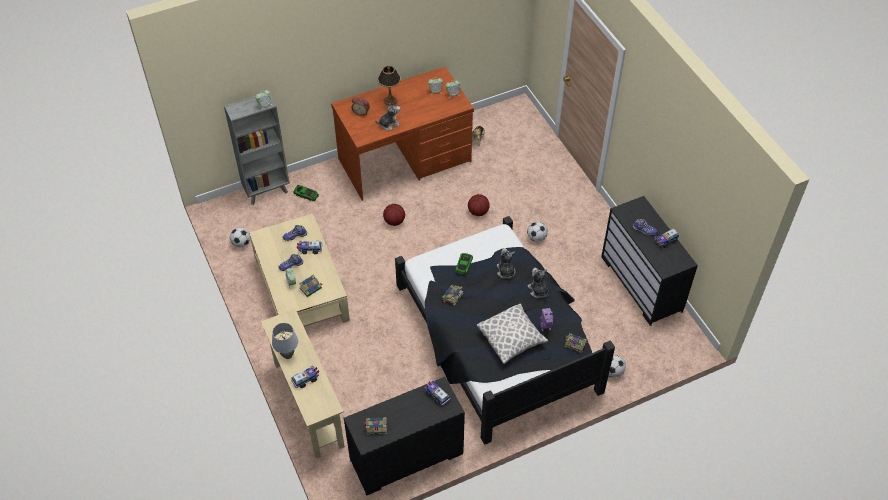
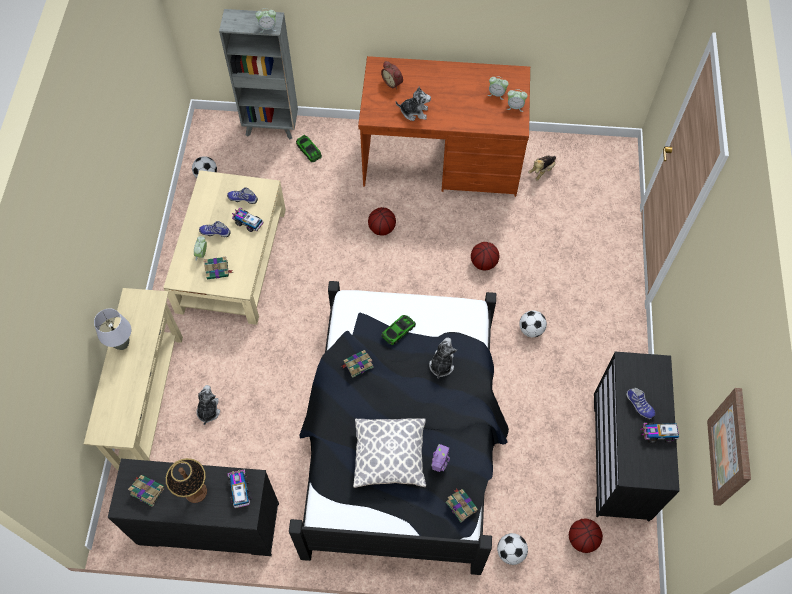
camera: 30 degrees right, 10 degrees up
toy truck [291,366,319,388] -> none
table lamp [377,66,401,106] -> table lamp moved to [166,458,207,503]
plush toy [528,268,548,298] -> plush toy moved to [196,385,220,425]
none -> basketball [569,519,603,553]
none -> picture [707,388,751,506]

